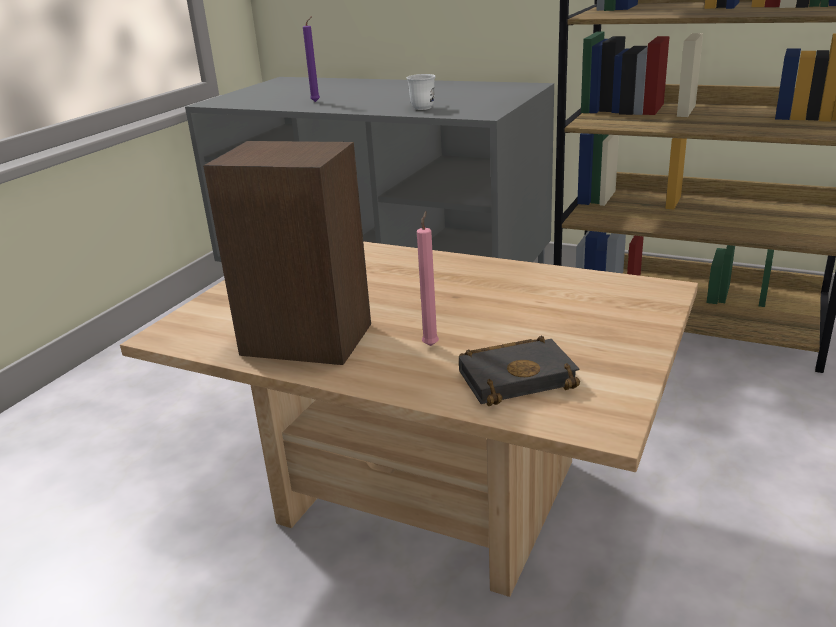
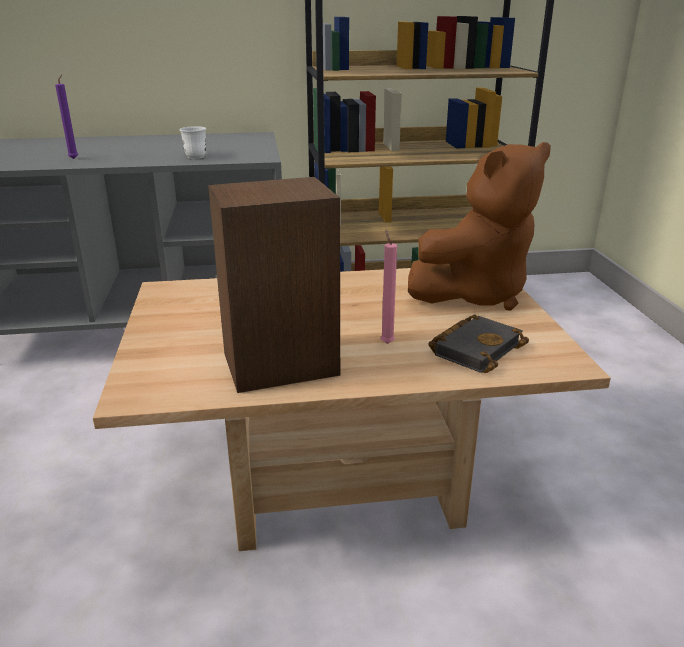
camera: 35 degrees left, 0 degrees up
none -> brown plush toy [408,142,551,311]

